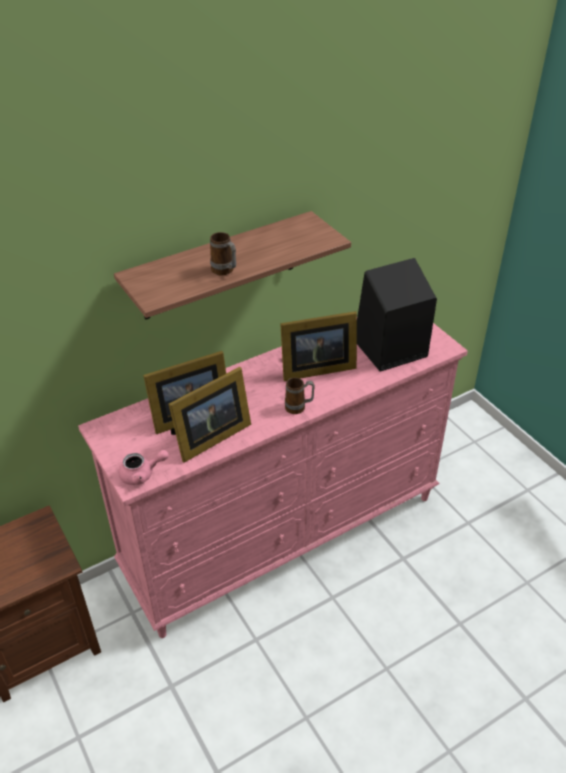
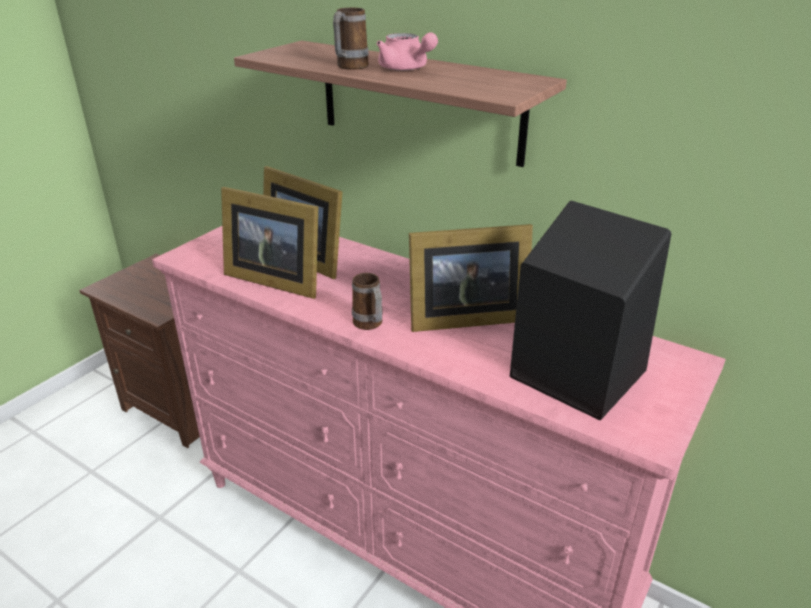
camera: 65 degrees right, 10 degrees down
pink teapot [119,450,169,485] -> pink teapot moved to [377,33,438,71]
picture frame [280,311,357,381] -> picture frame turned 60 degrees counterclockwise [409,224,533,332]

